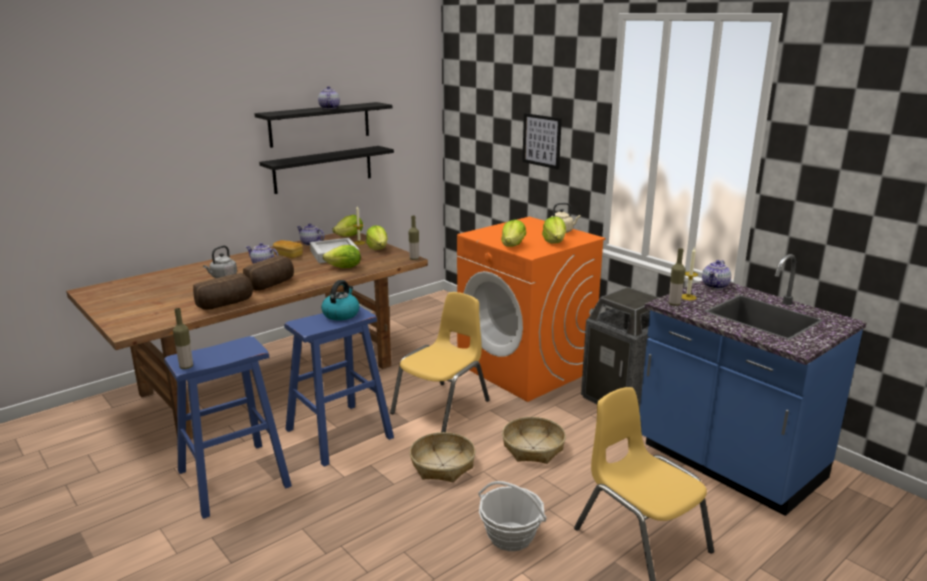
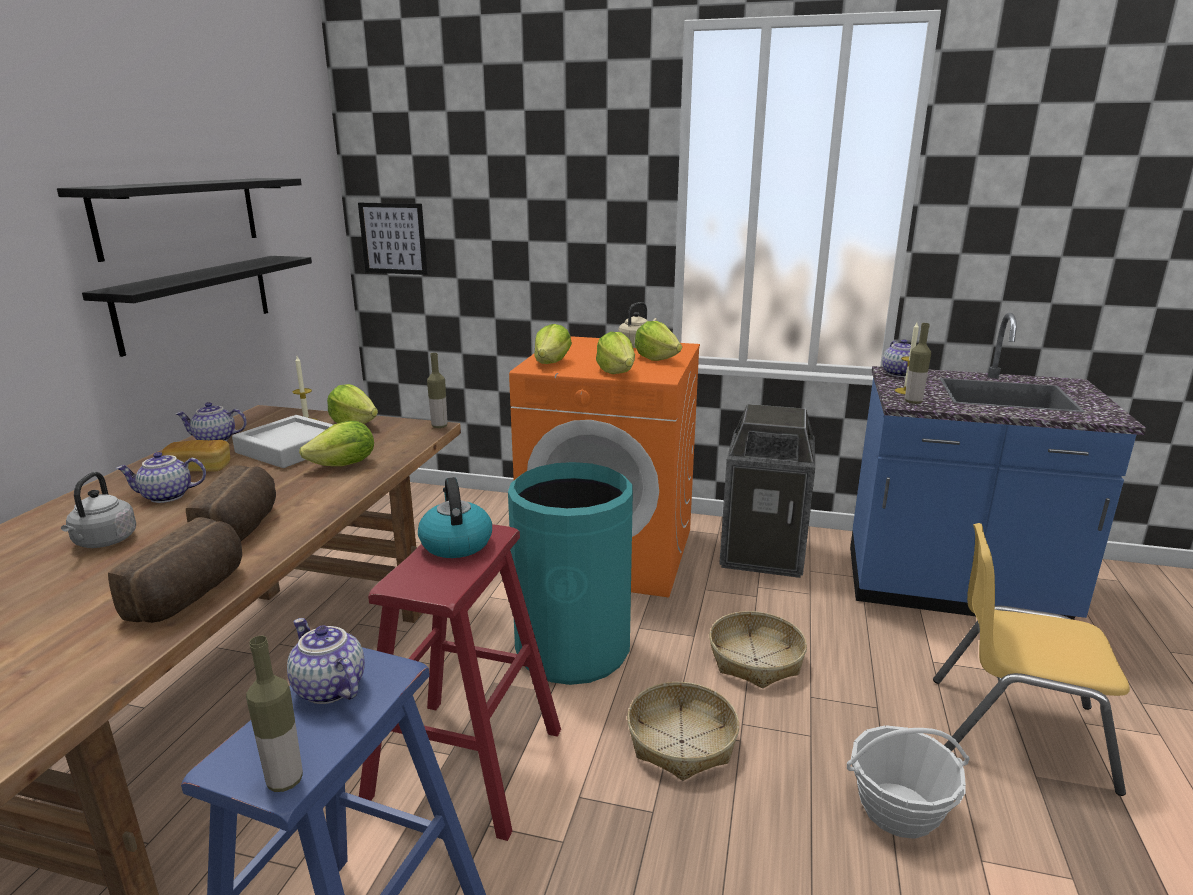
camera: 35 degrees left, 0 degrees up
blue stool [284,307,394,466] -> red stool [359,524,561,841]
teapot [318,86,340,109] -> teapot moved to [287,618,365,704]
lettuce [332,215,363,237] -> lettuce moved to [534,324,572,364]
yellow chair [390,292,490,432] -> turquoise trash can [508,462,633,685]
picture [522,113,562,169] -> picture moved to [358,203,428,275]

